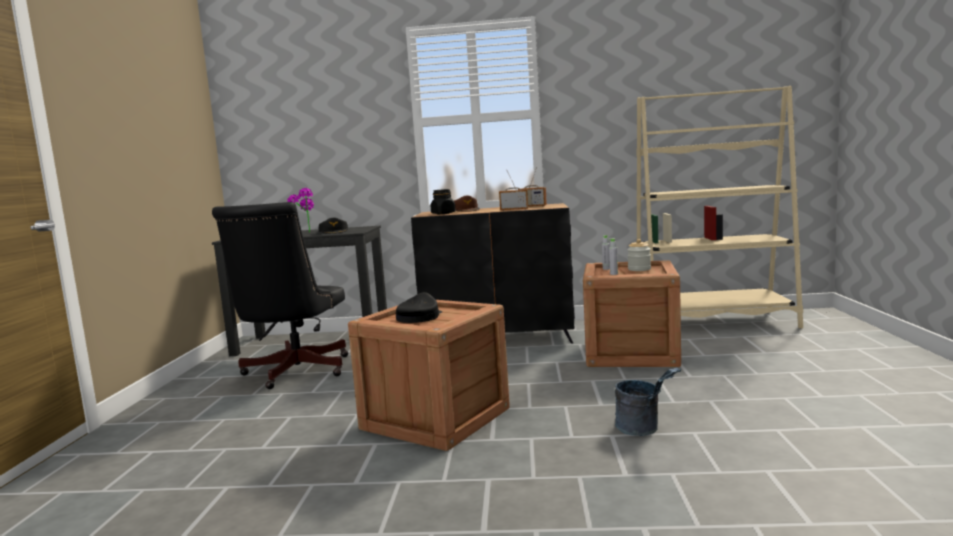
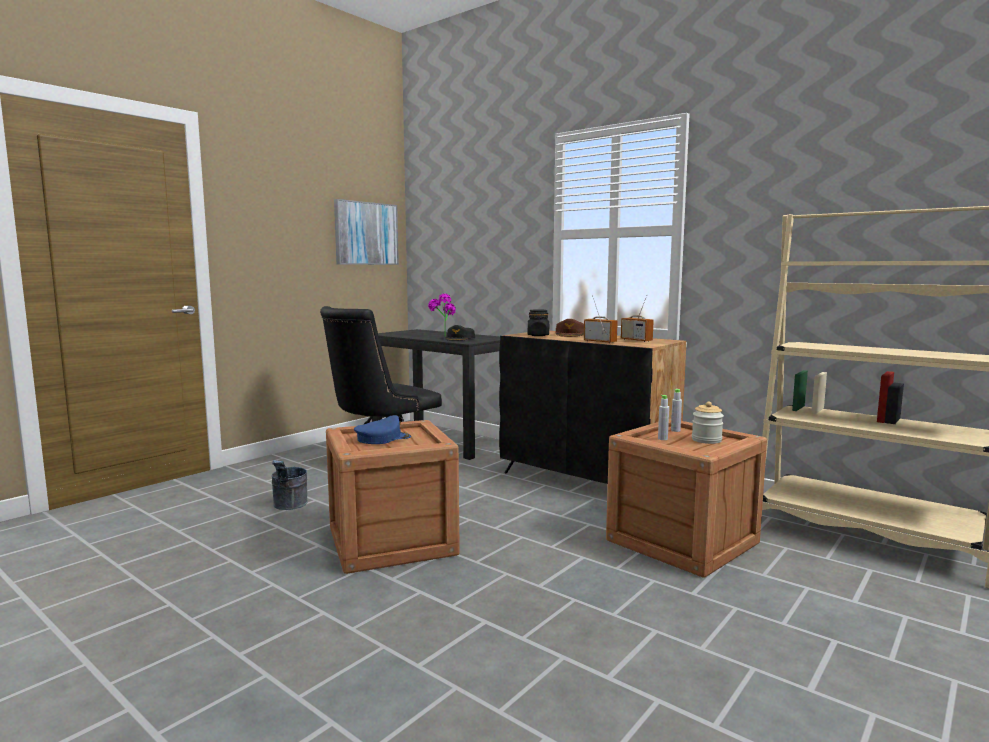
camera: 35 degrees right, 0 degrees up
black cap [396,292,443,323] -> blue cap [354,415,411,444]
grey bucket [615,368,681,436] -> grey bucket moved to [272,460,308,510]
none -> picture [334,199,399,265]

